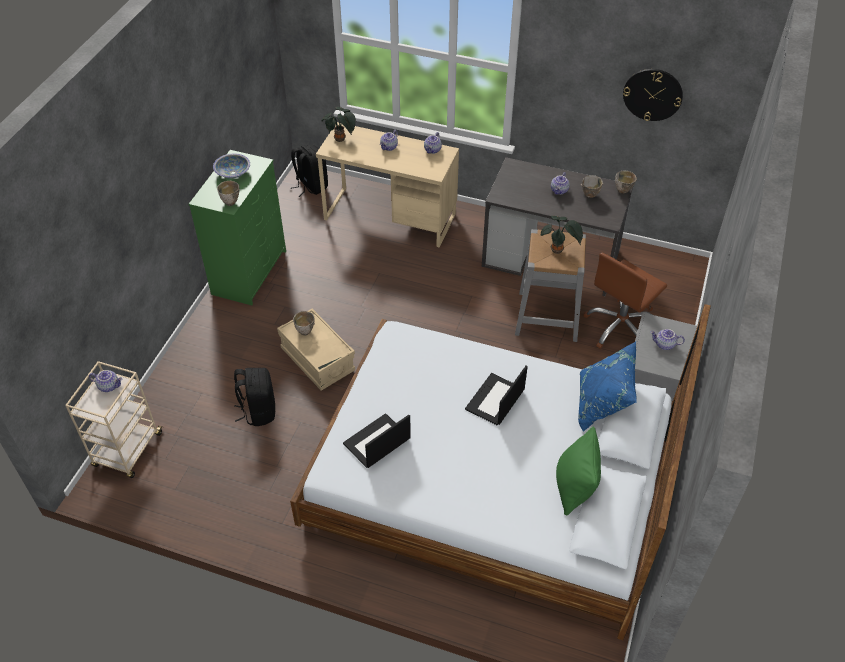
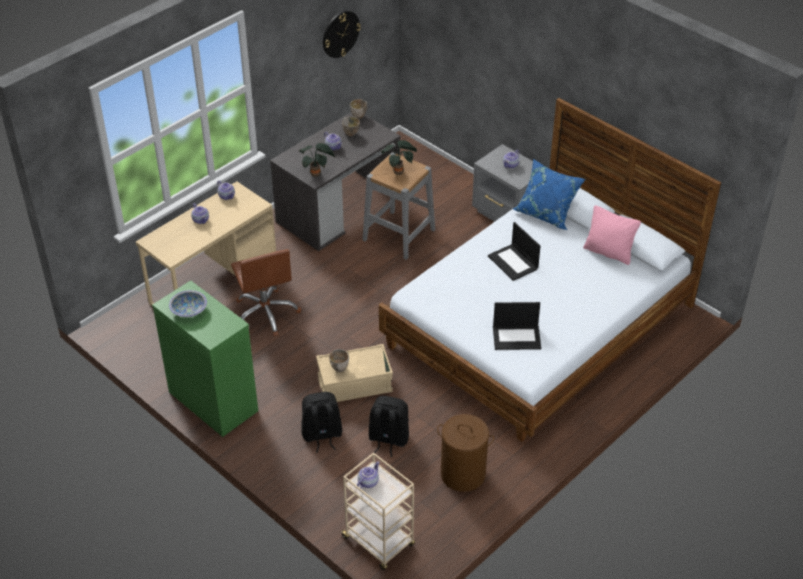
camera: 65 degrees left, 5 degrees down
bowl [217,181,239,206] -> none
black backpack [291,144,328,197] -> black backpack moved to [301,392,342,453]
potted plant [322,107,356,142] -> potted plant moved to [299,143,335,177]
laptop [343,413,411,468] -> laptop turned 75 degrees counterclockwise [493,302,541,350]
green pillow [556,427,601,516] -> pink pillow [583,205,641,265]
brown office chair [584,253,667,349] -> brown office chair moved to [231,249,301,337]
none -> brown laundry basket [437,414,494,492]

